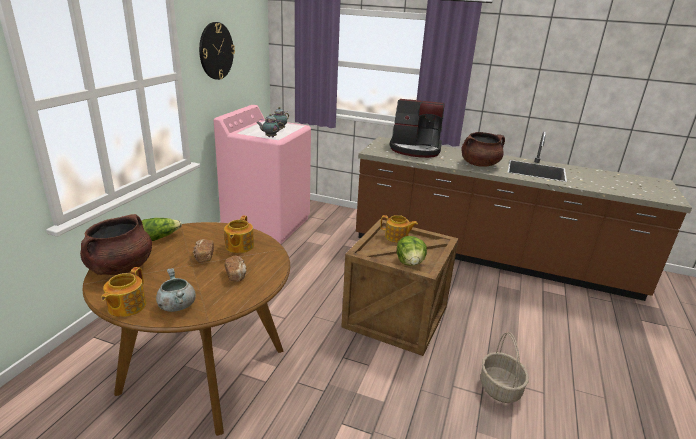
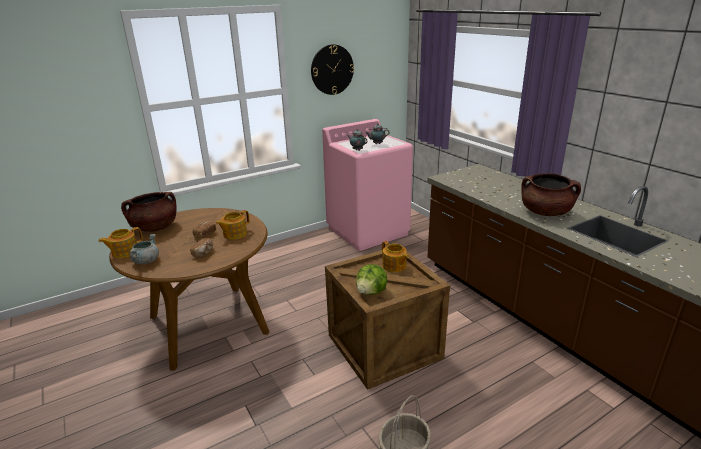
camera: 40 degrees right, 0 degrees up
lettuce [142,218,182,241] -> none
coffee machine [389,99,444,158] -> none

